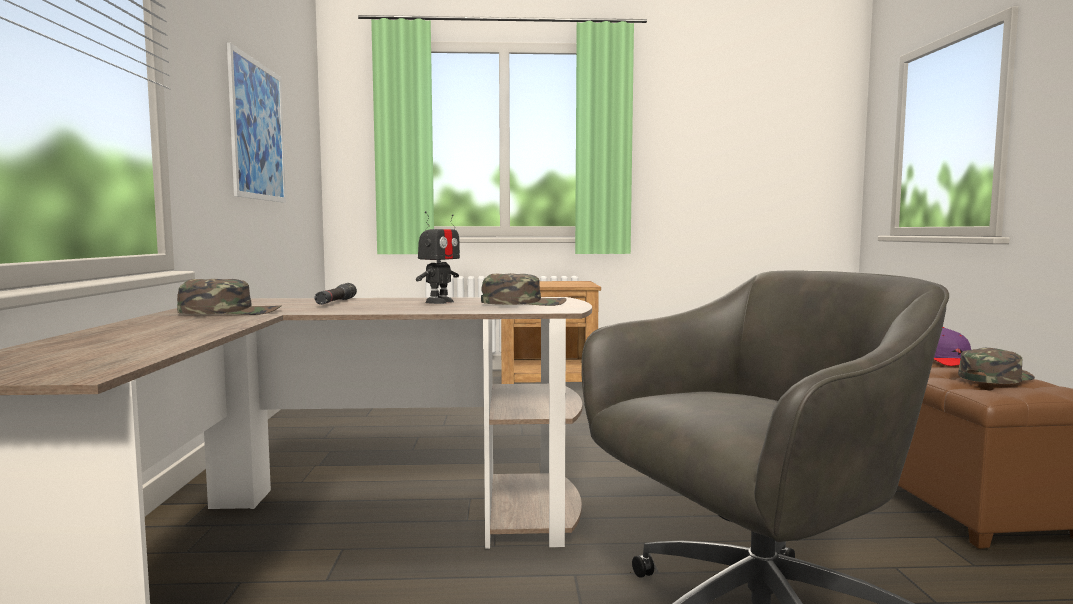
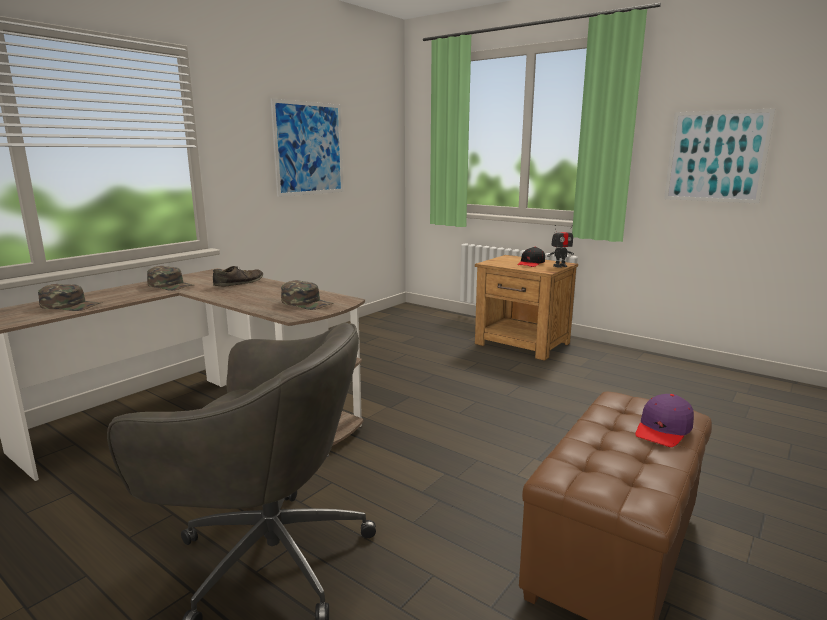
camera: 40 degrees right, 10 degrees up
black flashlight [314,283,357,305] -> brown shoe [213,266,263,286]
toy robot [416,211,460,304] -> toy robot moved to [547,225,574,268]
green cap [958,348,1035,384] -> green cap moved to [38,284,102,311]
none -> black cap [518,247,545,267]
none -> picture [664,108,775,204]

